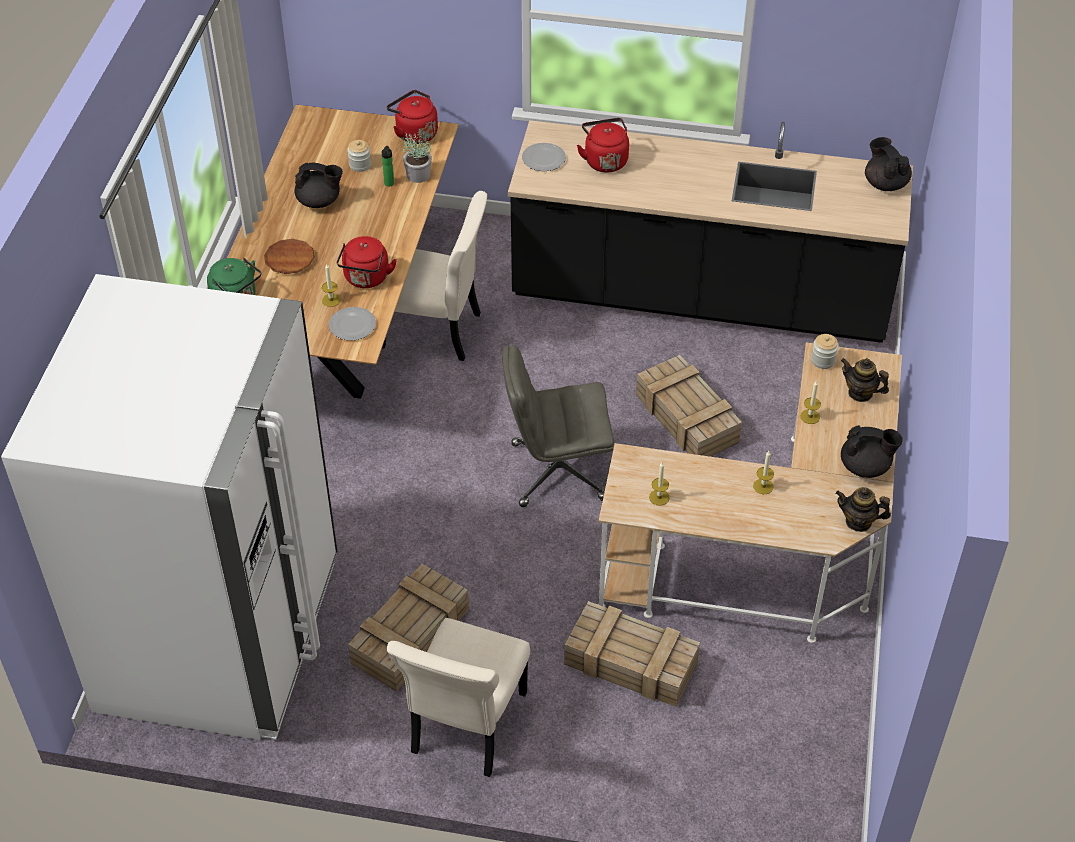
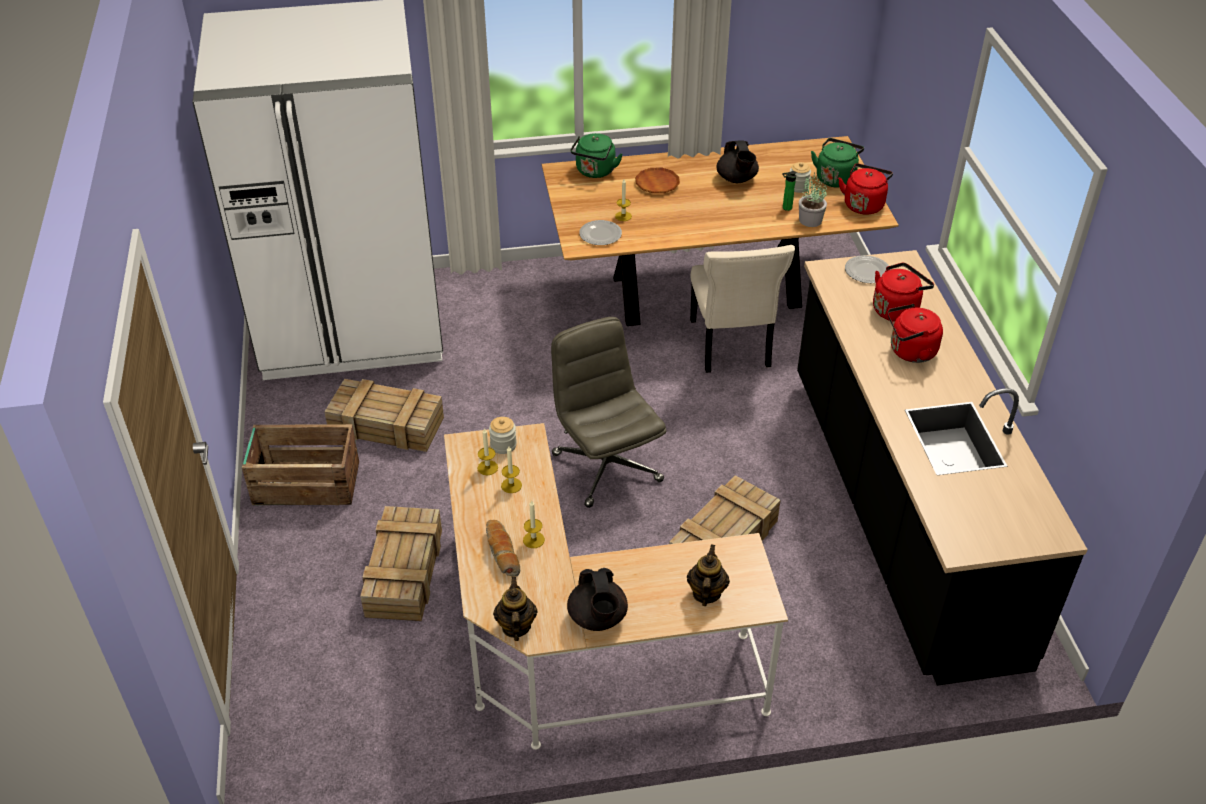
camera: 70 degrees right, 5 degrees down
red kettle [337,236,397,288] -> red kettle moved to [887,303,943,363]
beige chair [387,618,530,777] -> crate [242,424,359,505]
candle [800,380,821,424] -> candle moved to [501,446,522,493]
jar [811,334,839,369] -> jar moved to [489,417,517,454]
black teapot [865,137,912,191] -> none
none -> bread [486,520,520,577]
none -> green kettle [811,138,864,188]

